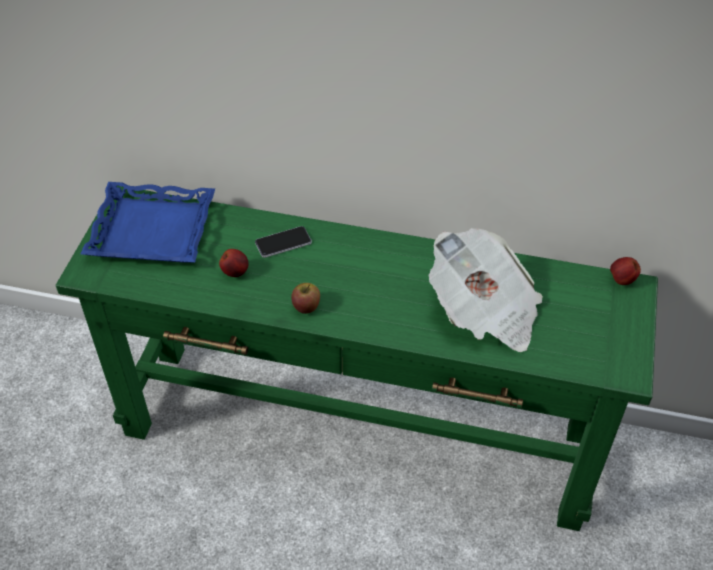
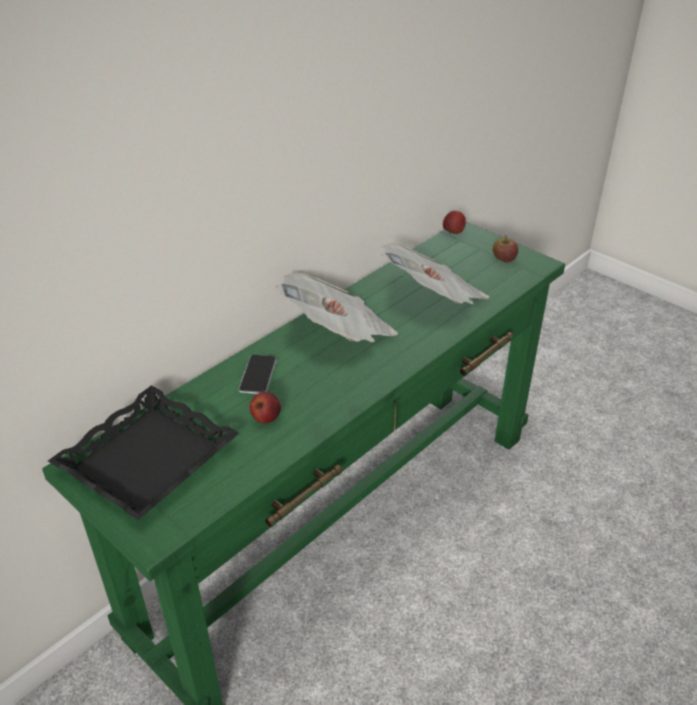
camera: 60 degrees left, 10 degrees down
blue tray [81,182,215,263] -> black tray [48,385,239,520]
apple [291,283,320,314] -> apple moved to [493,235,518,262]
none -> newspaper [276,273,398,342]

